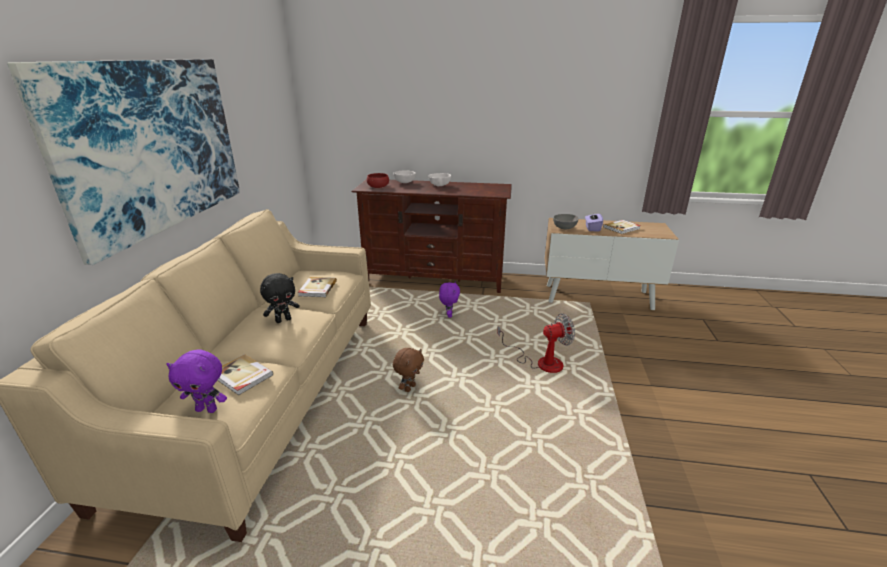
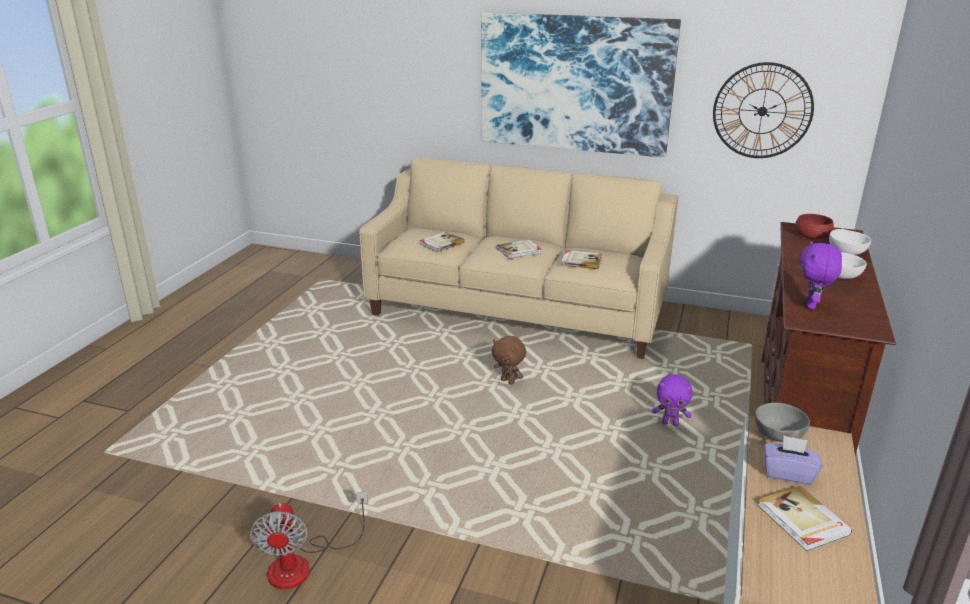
camera: 100 degrees right, 0 degrees up
purple plush toy [166,349,227,413] -> purple plush toy moved to [800,241,842,309]
black plush toy [260,273,300,323] -> book [497,239,541,259]
fan [497,313,575,373] -> fan moved to [250,491,368,589]
none -> wall clock [713,62,814,158]

